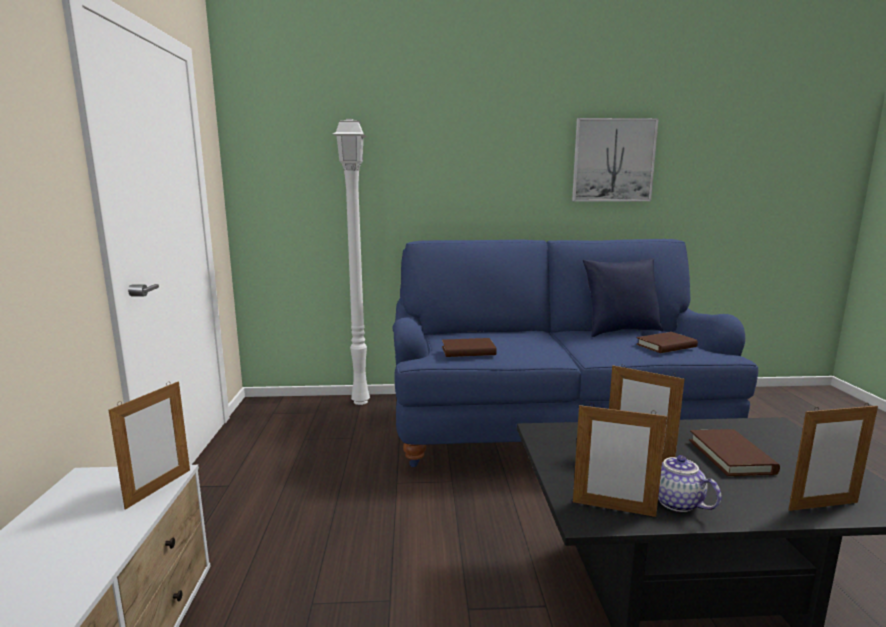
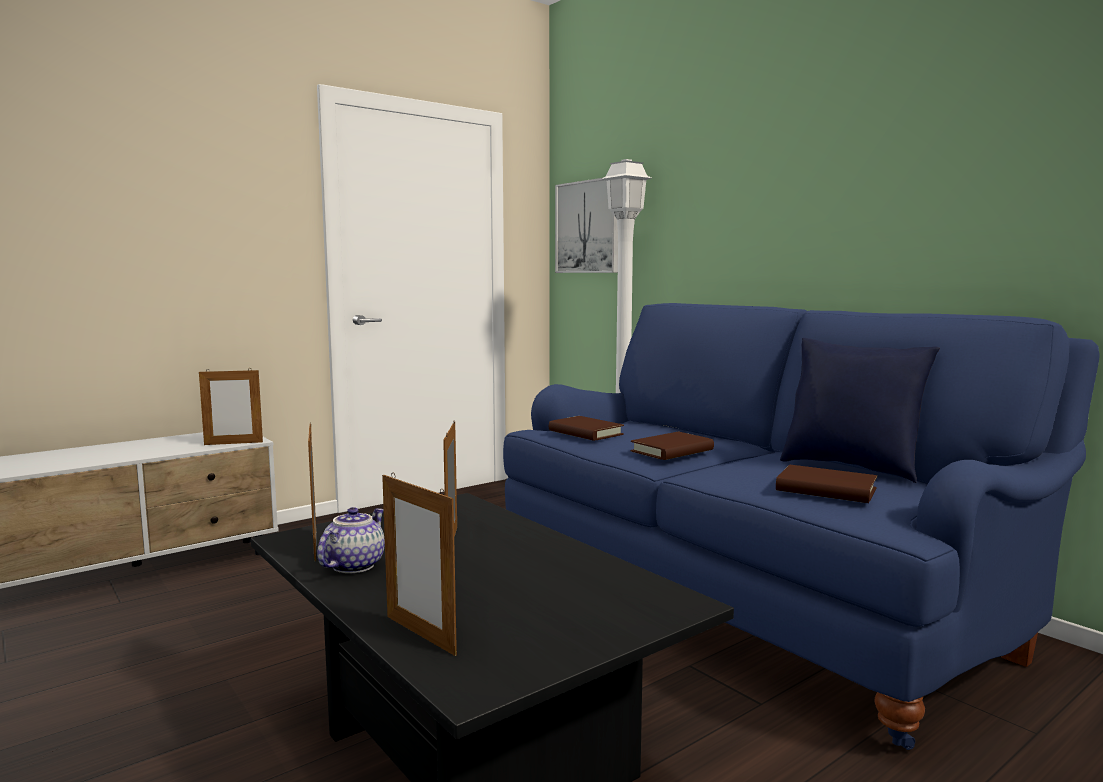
camera: 55 degrees right, 5 degrees down
picture [572,118,659,201] -> picture moved to [555,178,618,273]
brown book [689,429,780,476] -> brown book moved to [631,432,714,460]

